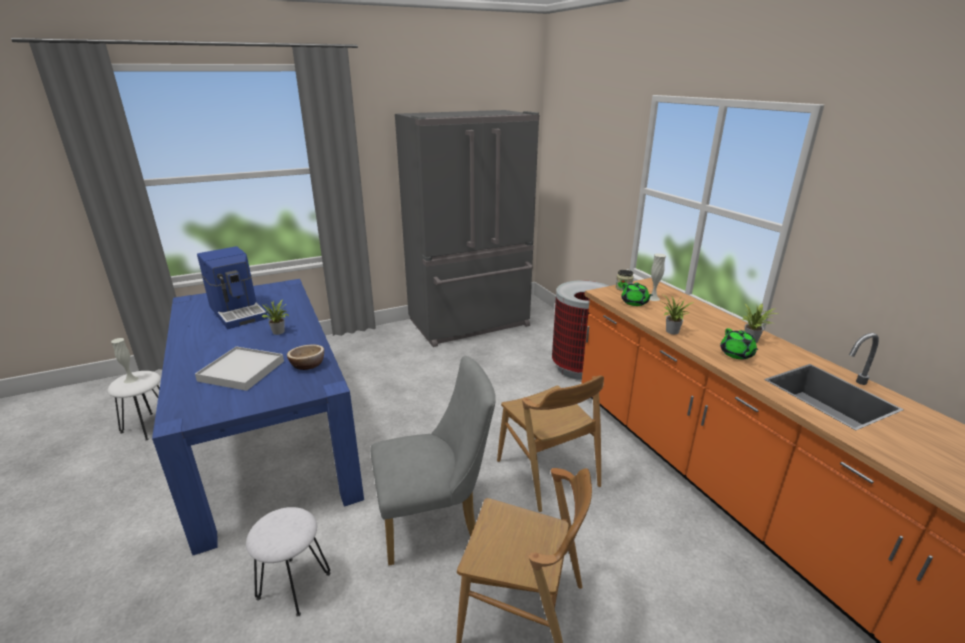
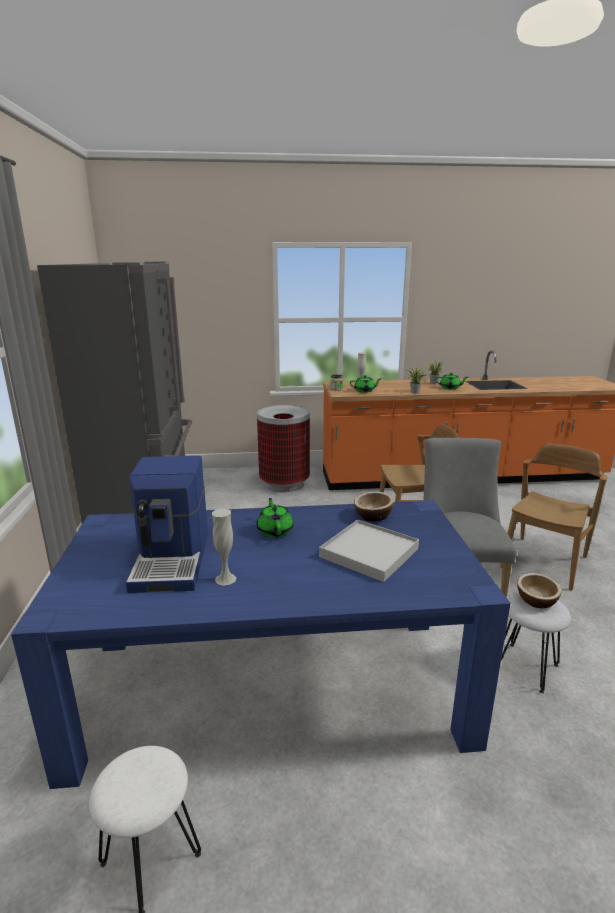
camera: 70 degrees left, 5 degrees down
white vase [111,338,138,383] -> white vase moved to [212,509,237,586]
coffee machine [197,246,268,329] -> coffee machine turned 105 degrees clockwise [126,456,208,593]
potted plant [262,299,289,335] -> green teapot [257,498,293,538]
none -> bowl [517,573,562,608]

